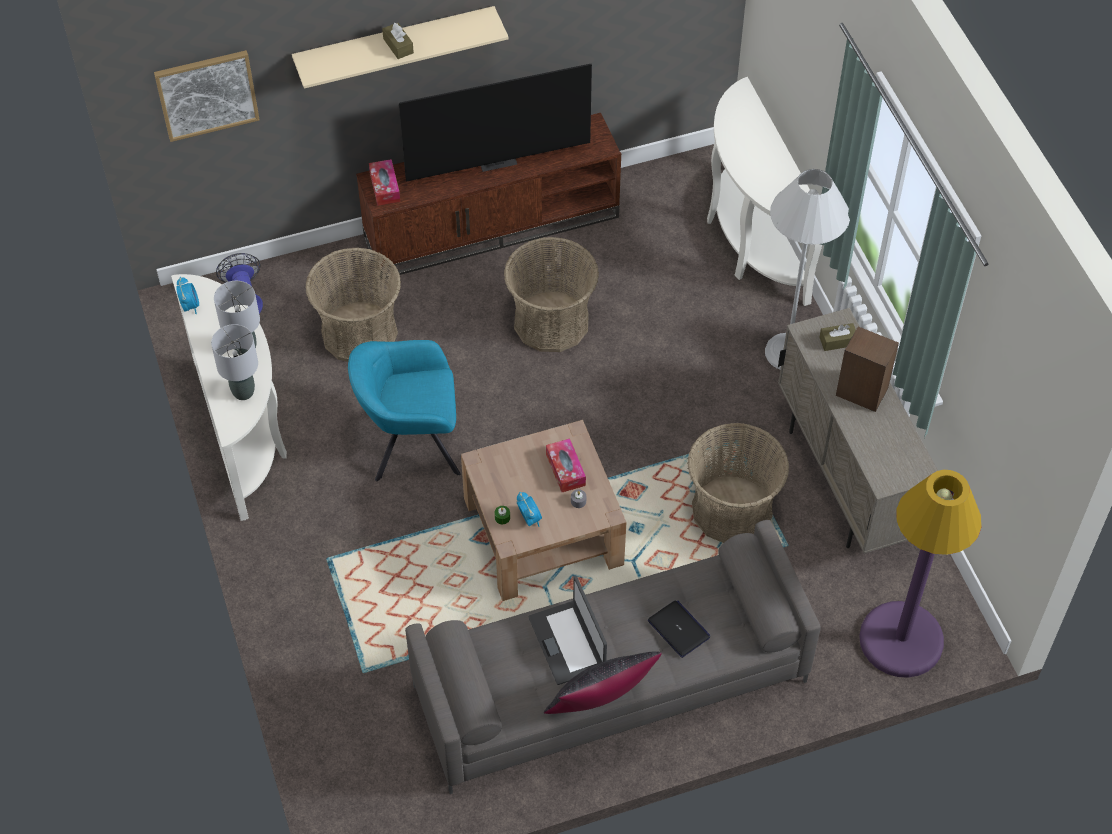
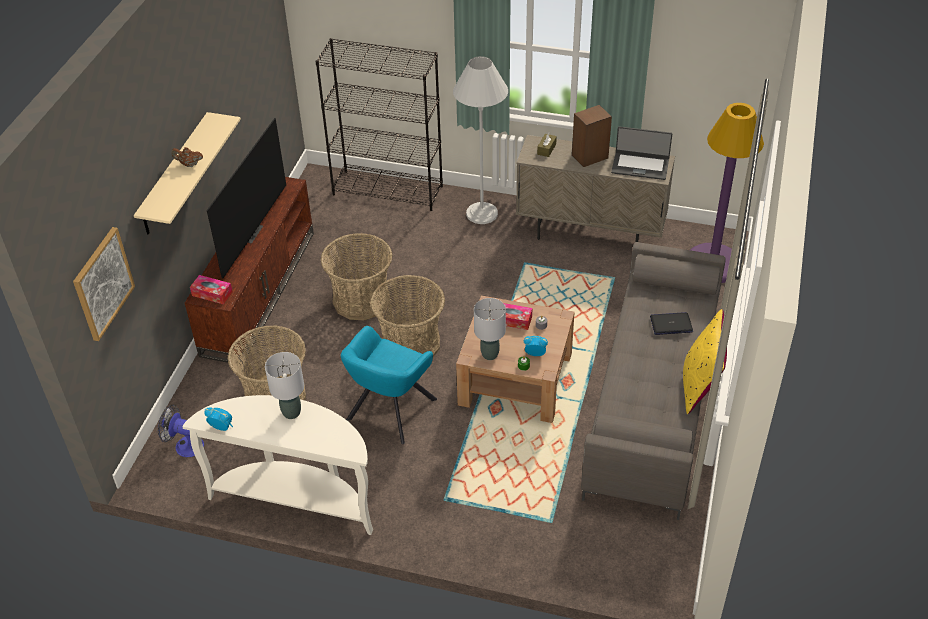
camera: 55 degrees left, 10 degrees down
grey table lamp [211,324,258,400] -> grey table lamp moved to [474,298,506,360]
brown tissue box [382,23,414,59] -> brown teapot [172,147,203,167]
laptop [529,576,607,685] -> laptop moved to [611,126,673,180]
black pillow [544,651,662,714] -> yellow pillow [683,309,727,414]
basket [687,423,789,543] -> basket moved to [370,275,445,357]
white console table [707,77,822,306] -> black bookcase [315,38,443,211]

